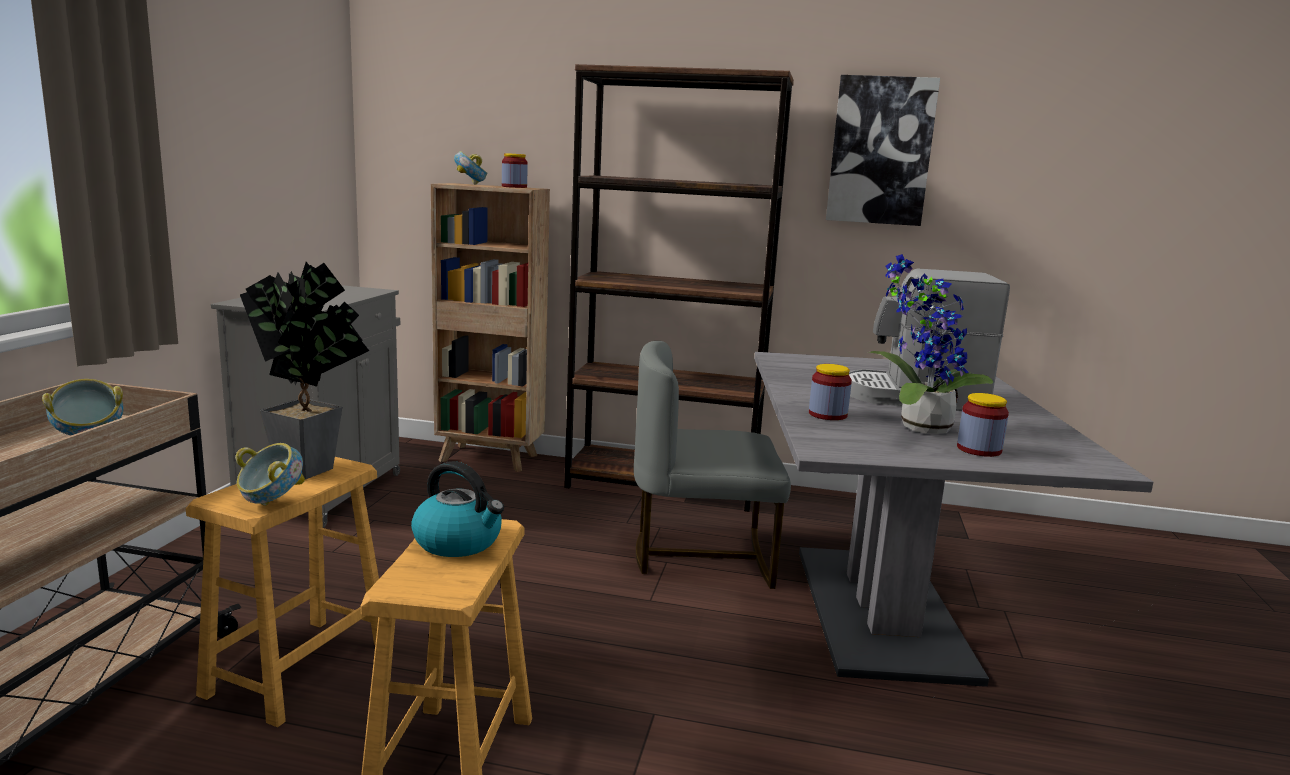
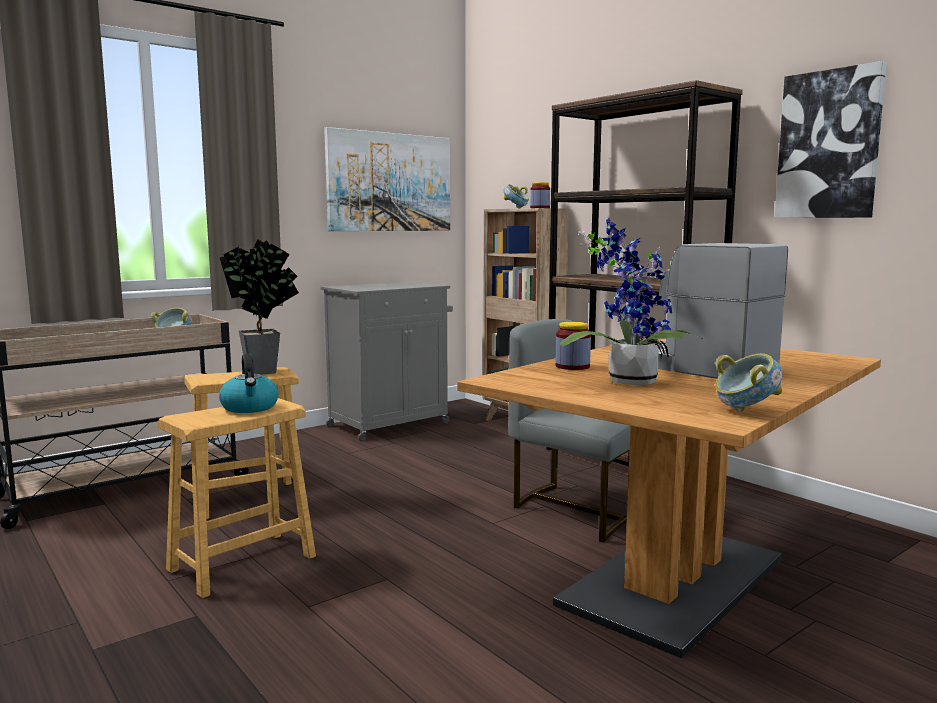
camera: 40 degrees right, 5 degrees down
bowl [235,443,305,506] -> bowl moved to [715,353,783,412]
grey dining table [754,352,1153,687] -> brown dining table [457,337,881,658]
jar [957,393,1009,457] -> none
none -> picture [324,127,450,231]

